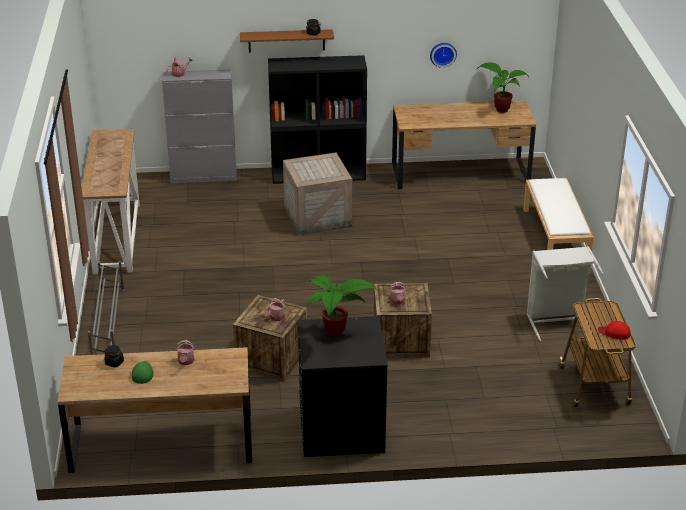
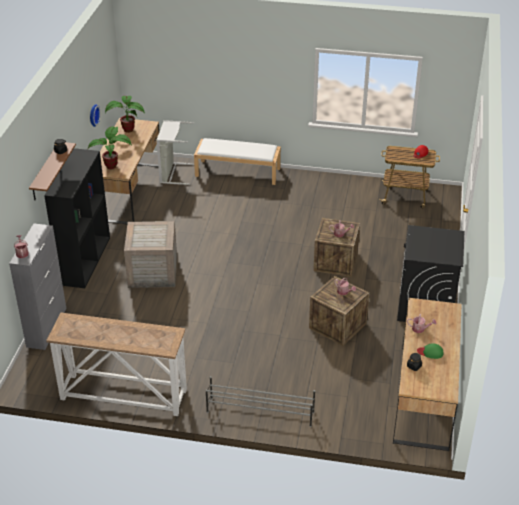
camera: 75 degrees left, 5 degrees up
potted plant [306,275,377,336] -> potted plant moved to [88,126,132,169]
grey laundry basket [527,246,603,342] -> grey laundry basket moved to [156,120,194,185]

